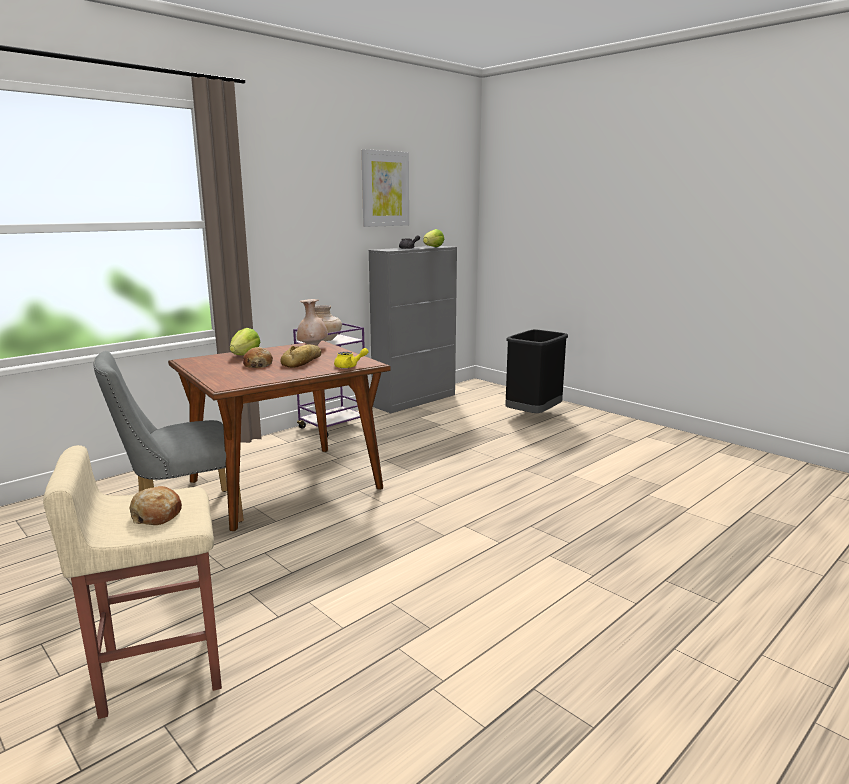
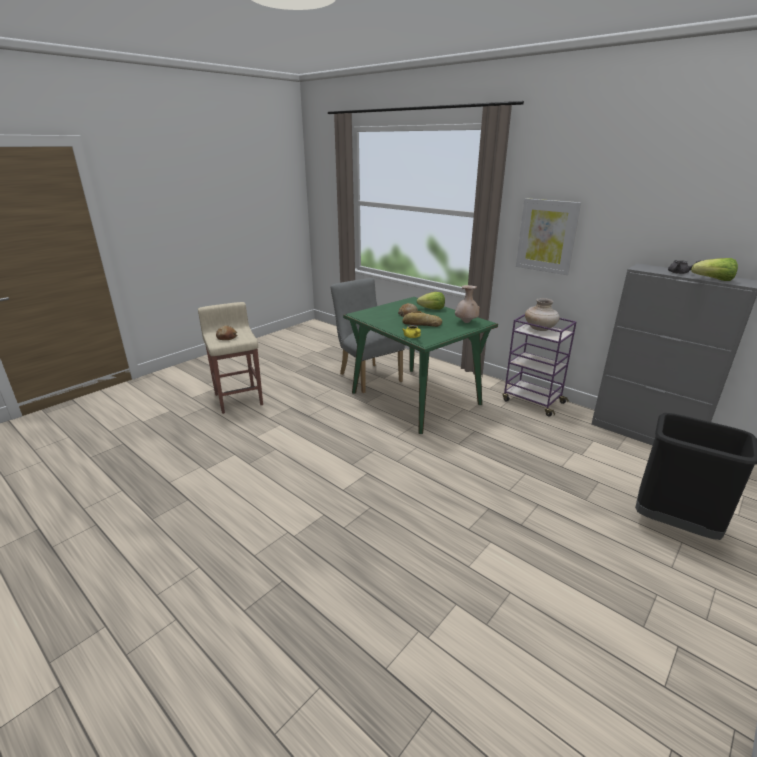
camera: 85 degrees right, 10 degrees up
brown dining table [168,340,391,531] -> green dining table [343,297,498,434]
picture [361,149,409,227] -> picture moved to [516,198,581,275]

